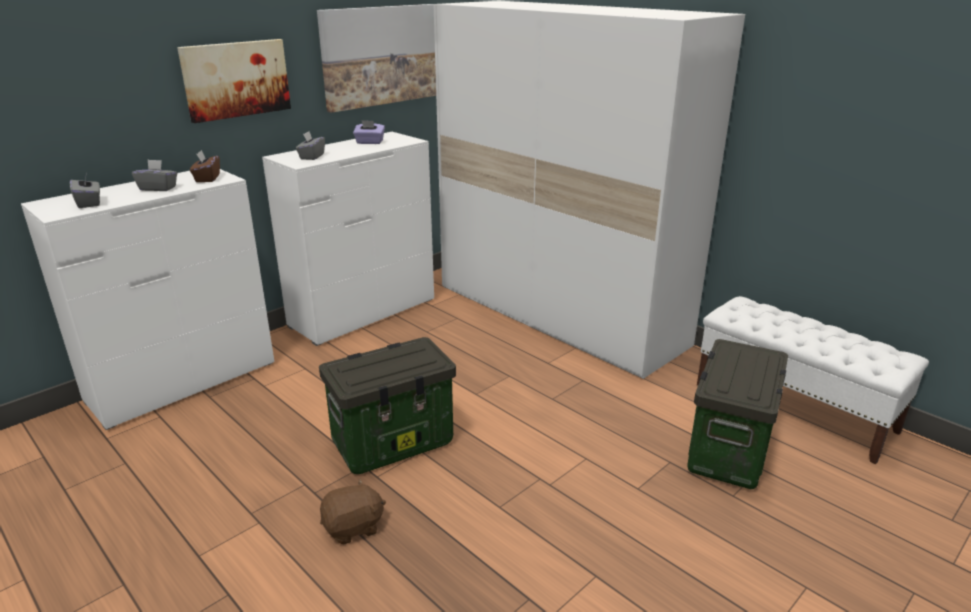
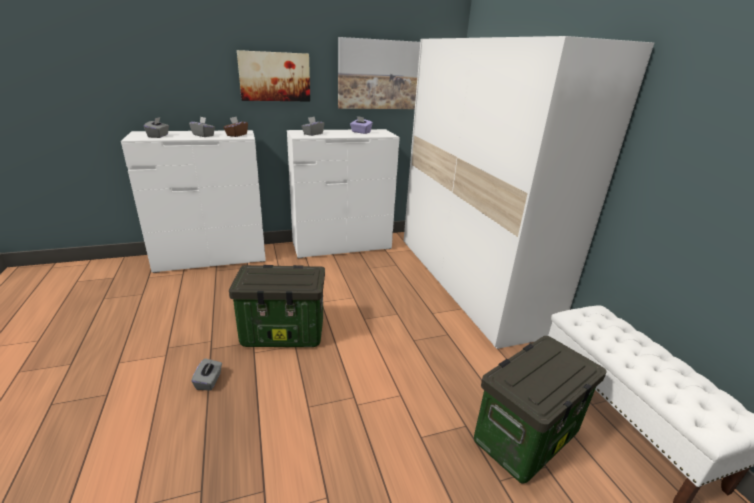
camera: 25 degrees right, 0 degrees up
brown plush toy [320,479,386,544] -> grey tissue box [191,358,222,391]

